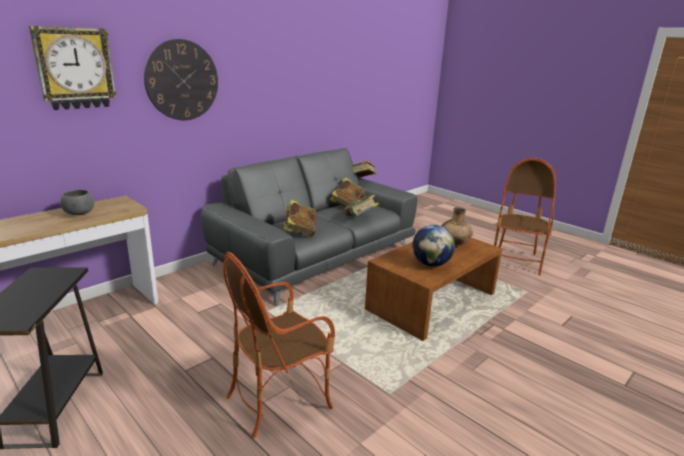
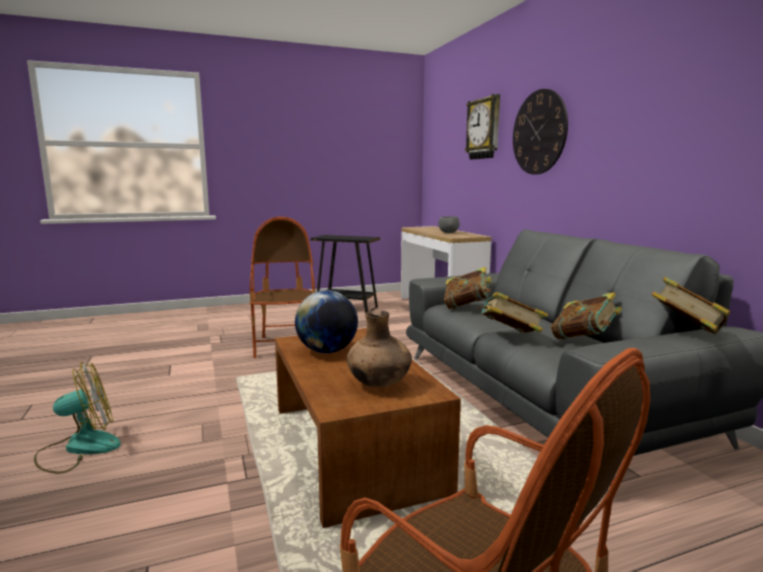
camera: 115 degrees right, 10 degrees down
none -> fan [34,362,121,474]

